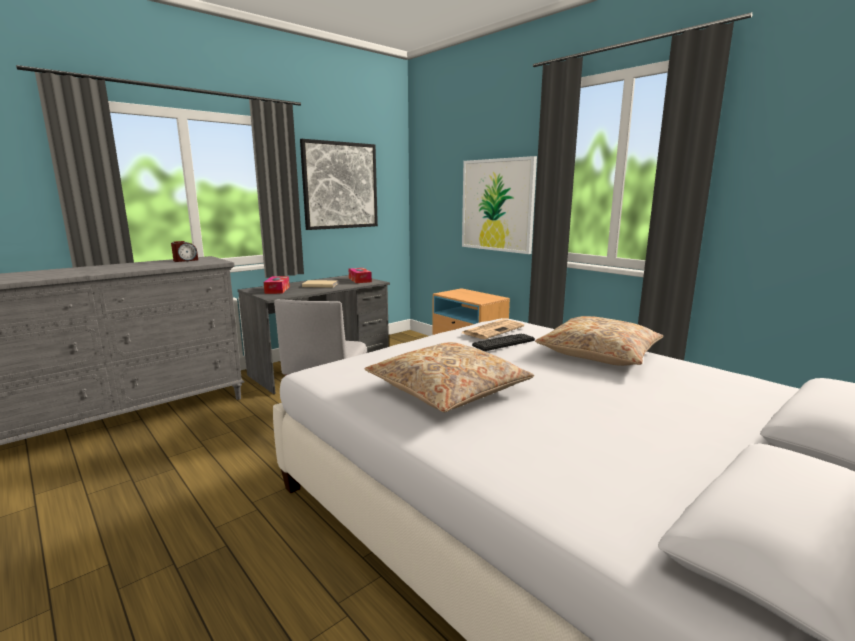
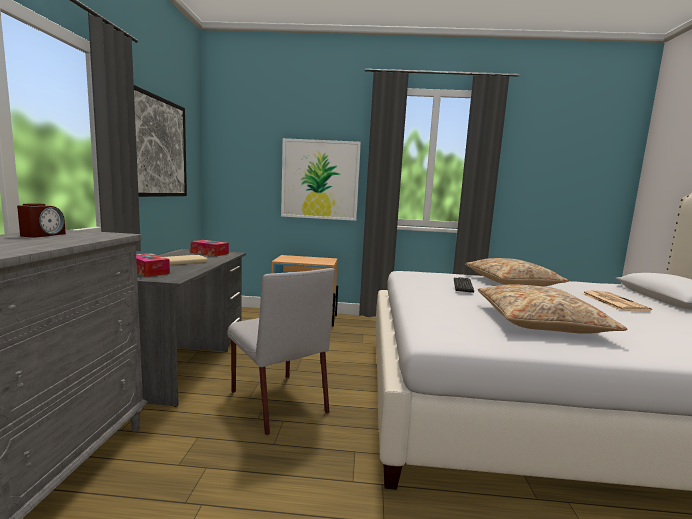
camera: 45 degrees left, 5 degrees down
newspaper [462,319,524,339] -> newspaper moved to [582,291,652,312]

